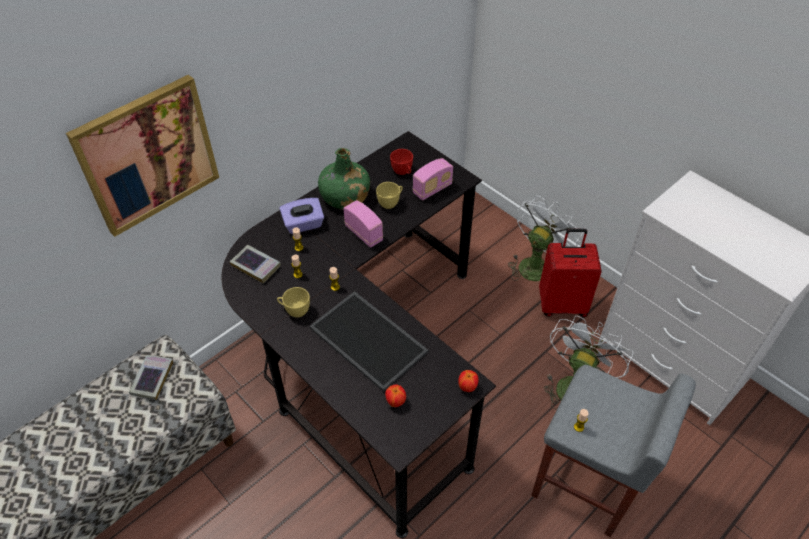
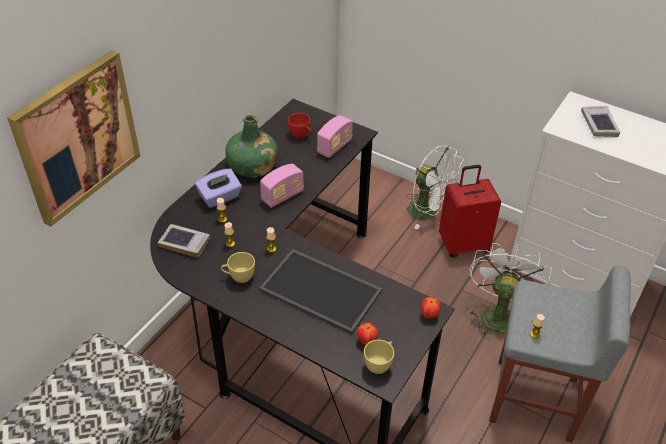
camera: 15 degrees left, 5 degrees down
book [129,355,173,400] -> book moved to [581,106,620,137]
radio [343,200,383,248] -> radio turned 105 degrees clockwise [260,164,304,208]
yellow cup [376,182,403,209] -> yellow cup moved to [364,340,394,374]
white fan [508,196,583,281] -> white fan turned 105 degrees clockwise [407,145,464,229]

